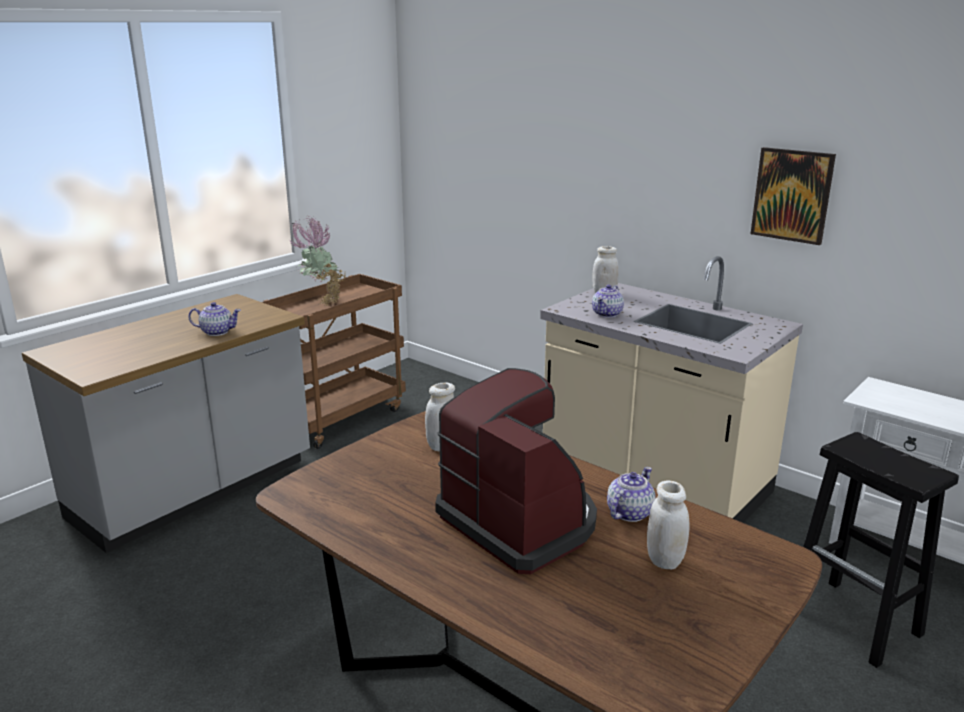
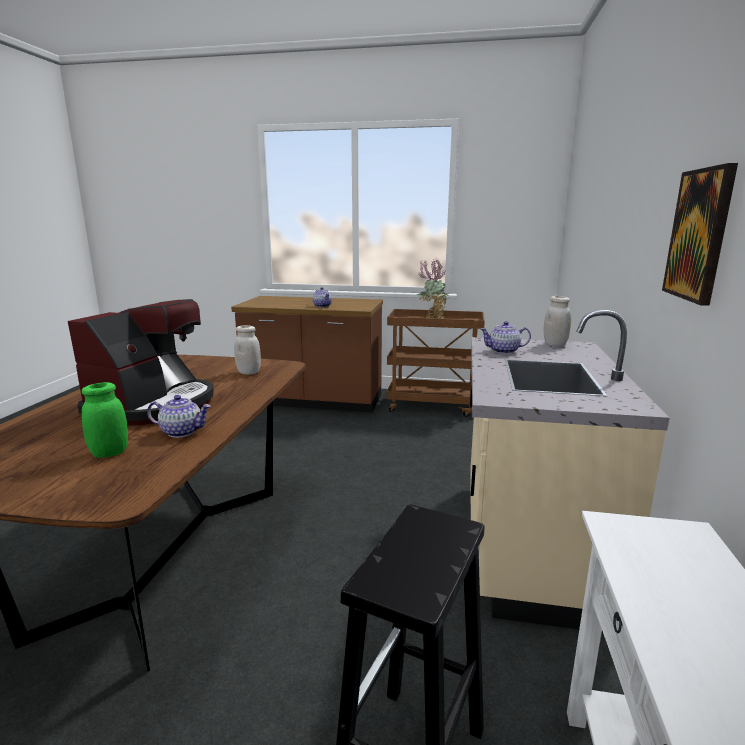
camera: 60 degrees right, 5 degrees down
grey counter [22,294,310,553] -> brown counter [231,296,383,413]
white jar [647,481,690,569] -> green jar [82,382,128,458]

